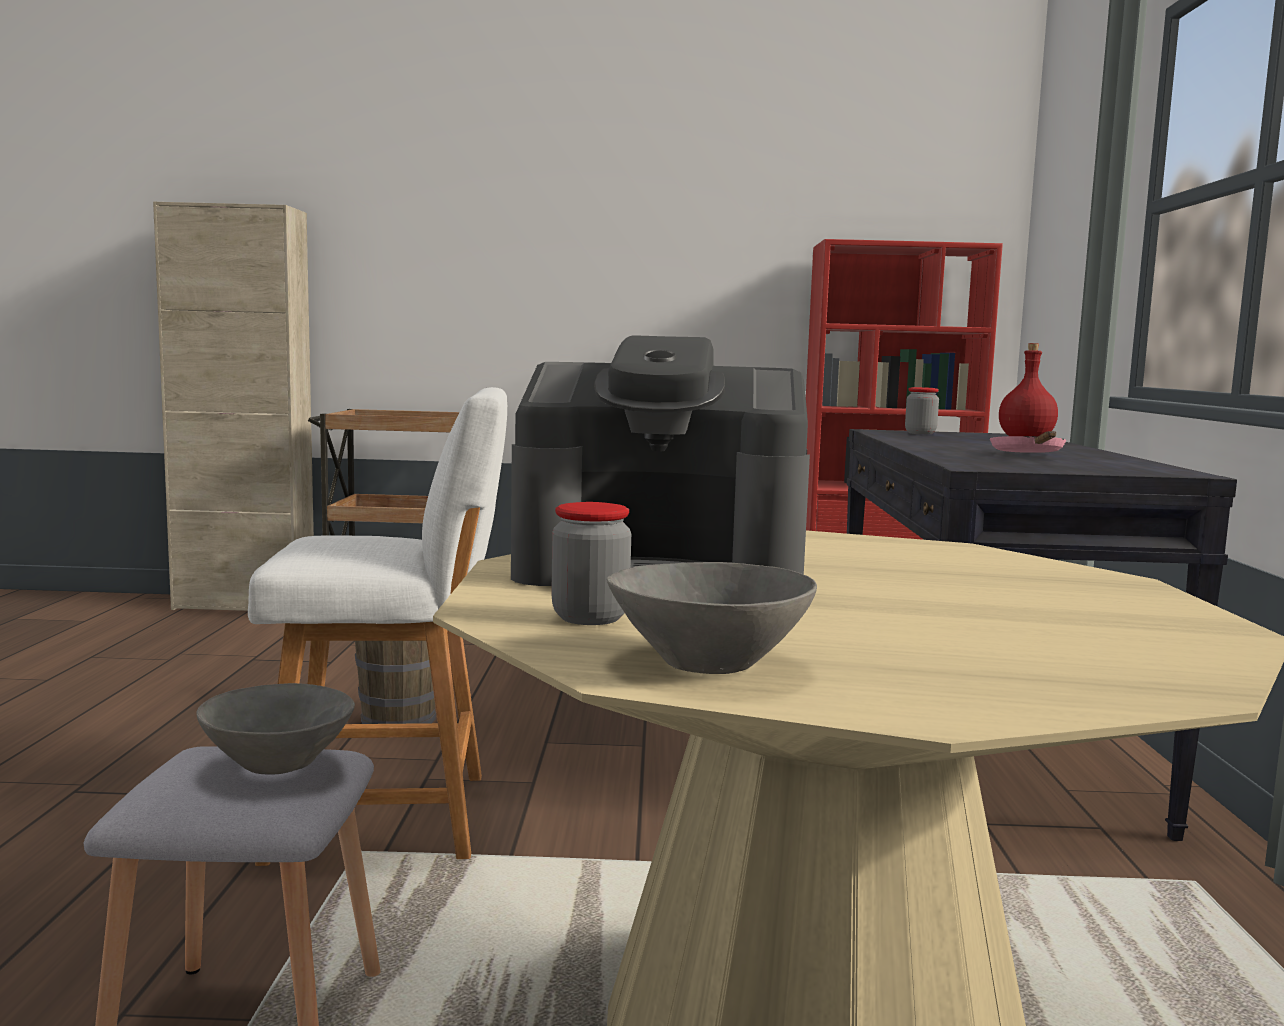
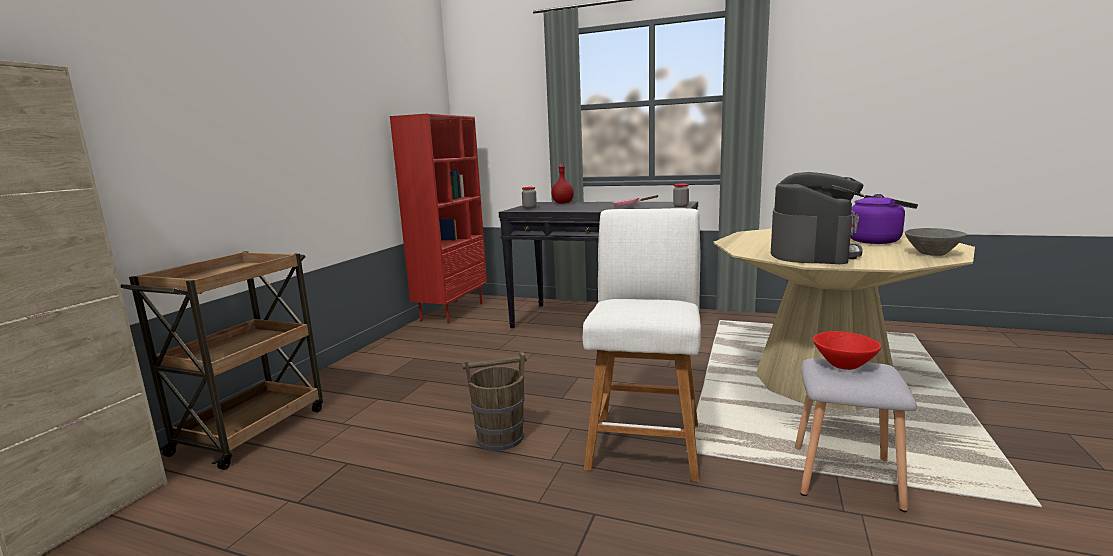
camera: 70 degrees left, 5 degrees up
grey bowl [196,683,355,775] -> red bowl [813,331,881,370]
jar [551,502,631,625] -> jar moved to [673,184,689,207]
none -> purple kettle [850,194,918,244]

